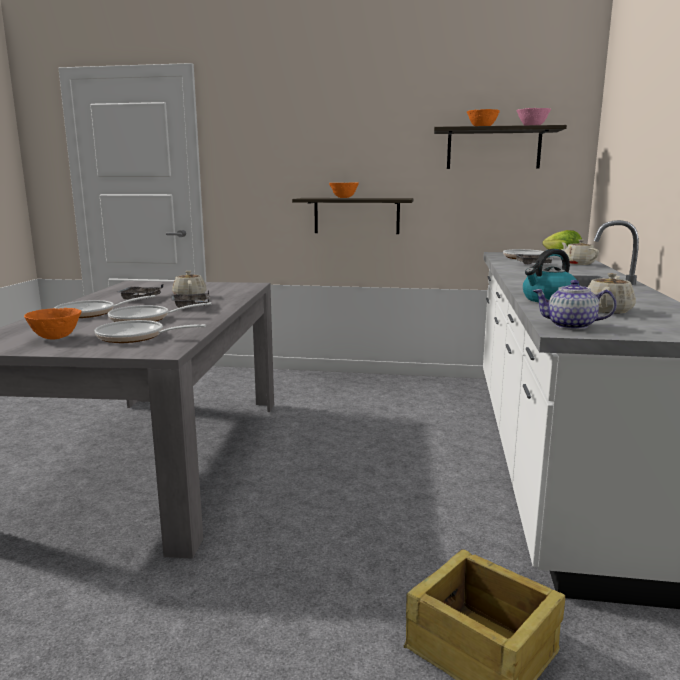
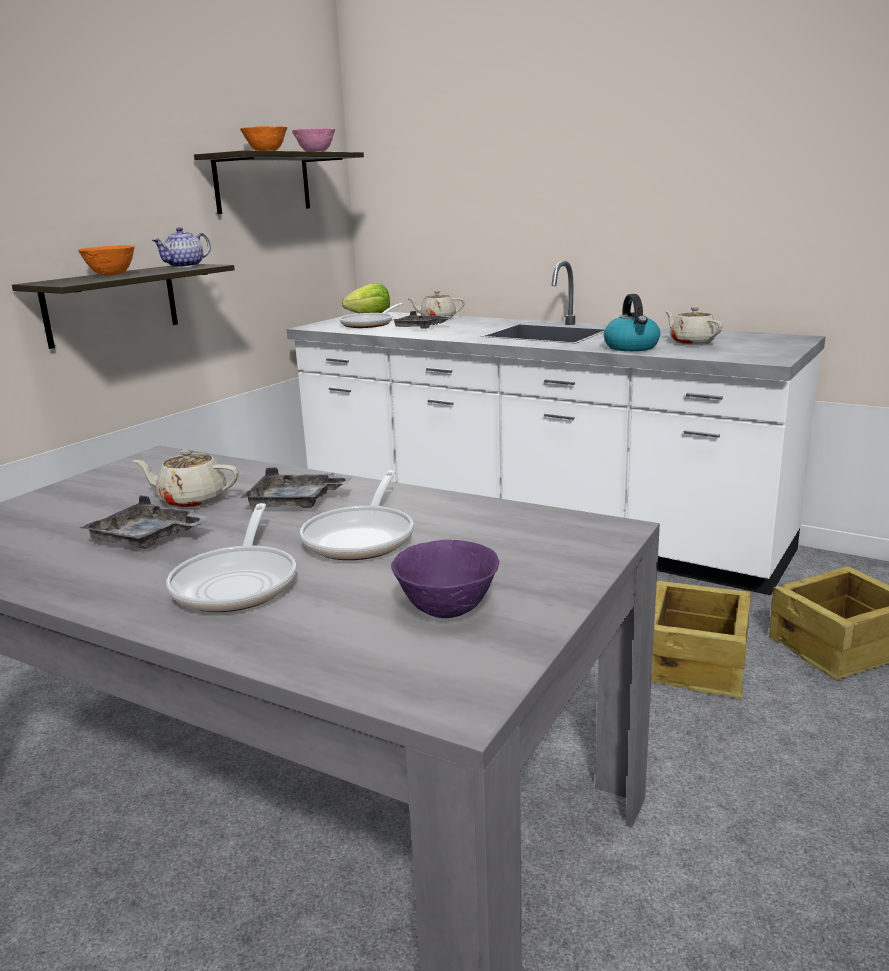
camera: 65 degrees left, 5 degrees up
orange bowl [24,308,82,340] -> purple bowl [391,540,499,618]
frying pan [94,320,206,343] -> none
teapot [533,280,617,330] -> teapot moved to [152,227,211,268]
none -> crate [651,581,751,699]

